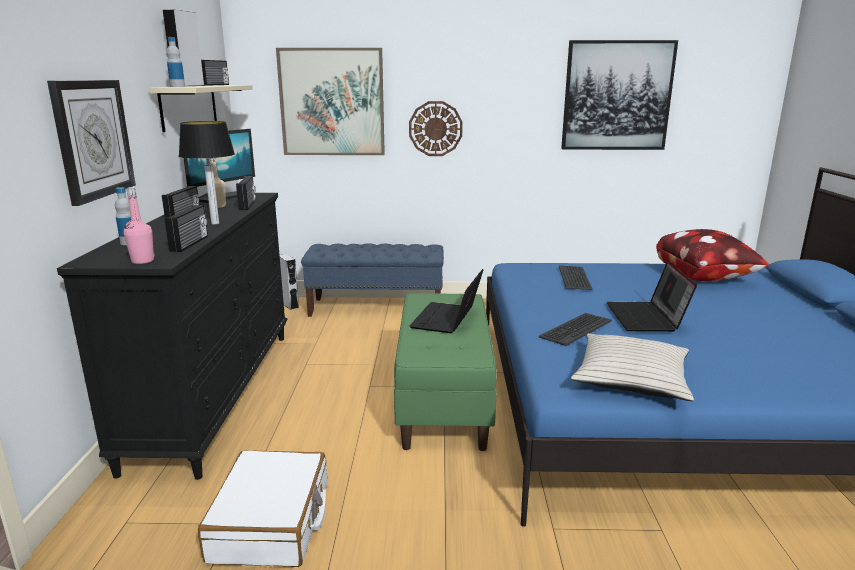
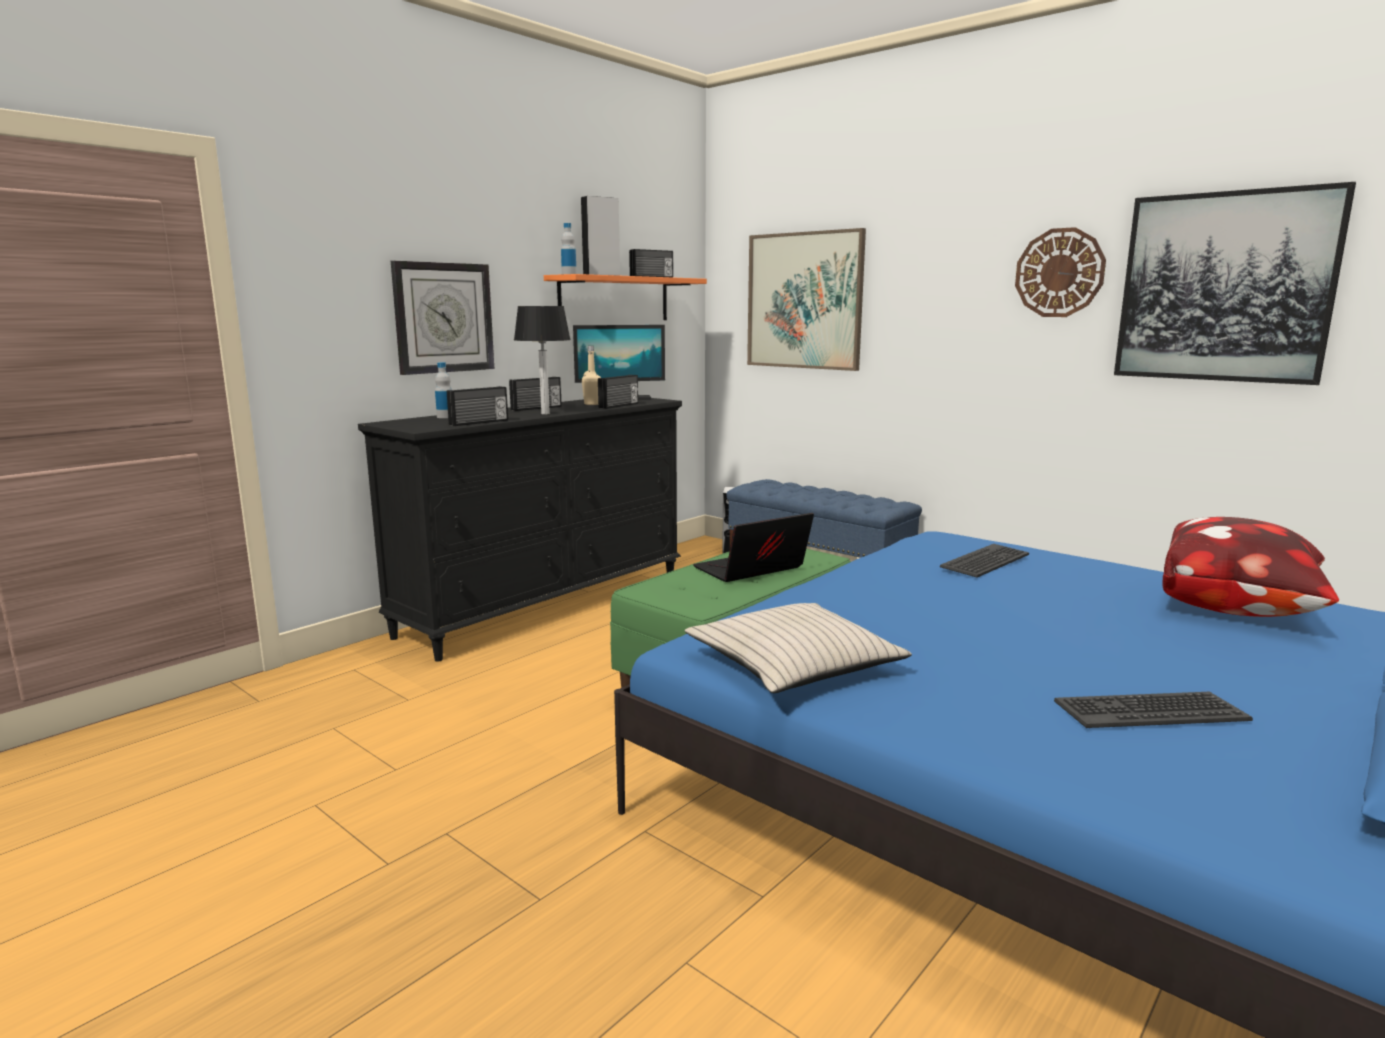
camera: 40 degrees right, 5 degrees down
pink bottle [124,187,154,264] -> none
beige shelf [149,85,253,132] -> orange shelf [544,274,707,320]
white suitcase [198,450,327,567] -> none
wall clock [409,101,463,156] -> wall clock moved to [1015,227,1106,317]
keyboard [539,313,612,346] -> keyboard moved to [1054,692,1253,728]
laptop [606,261,697,332] -> none

